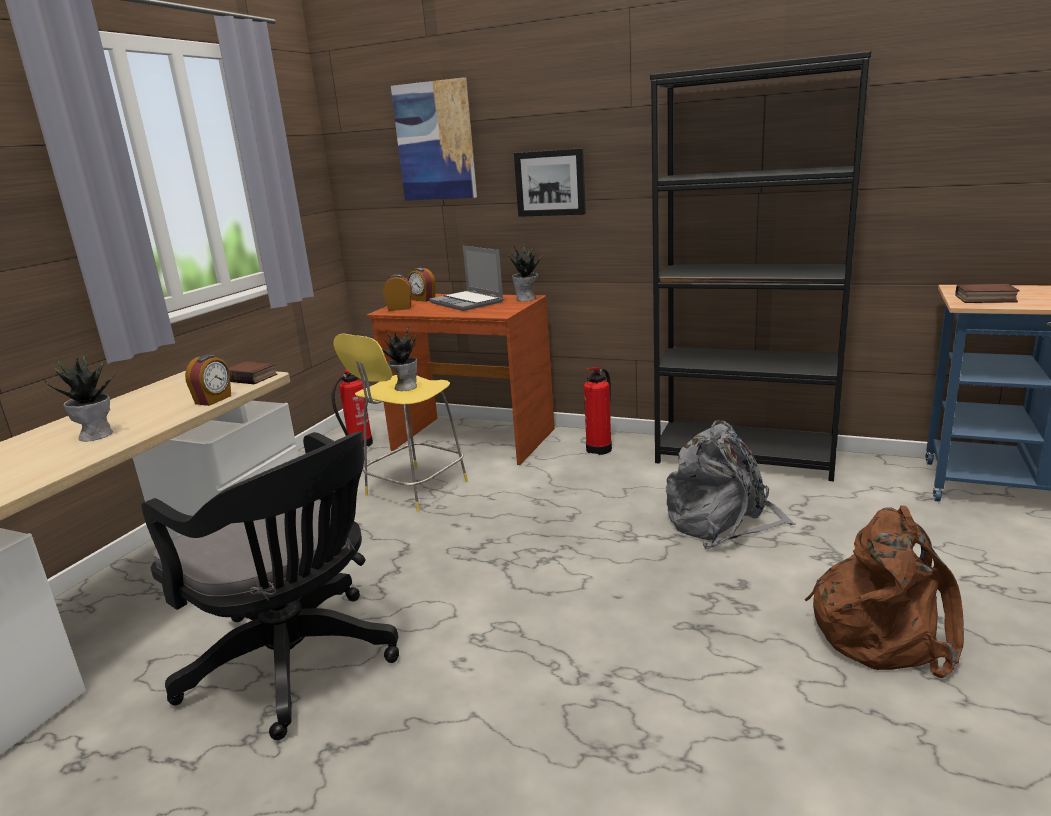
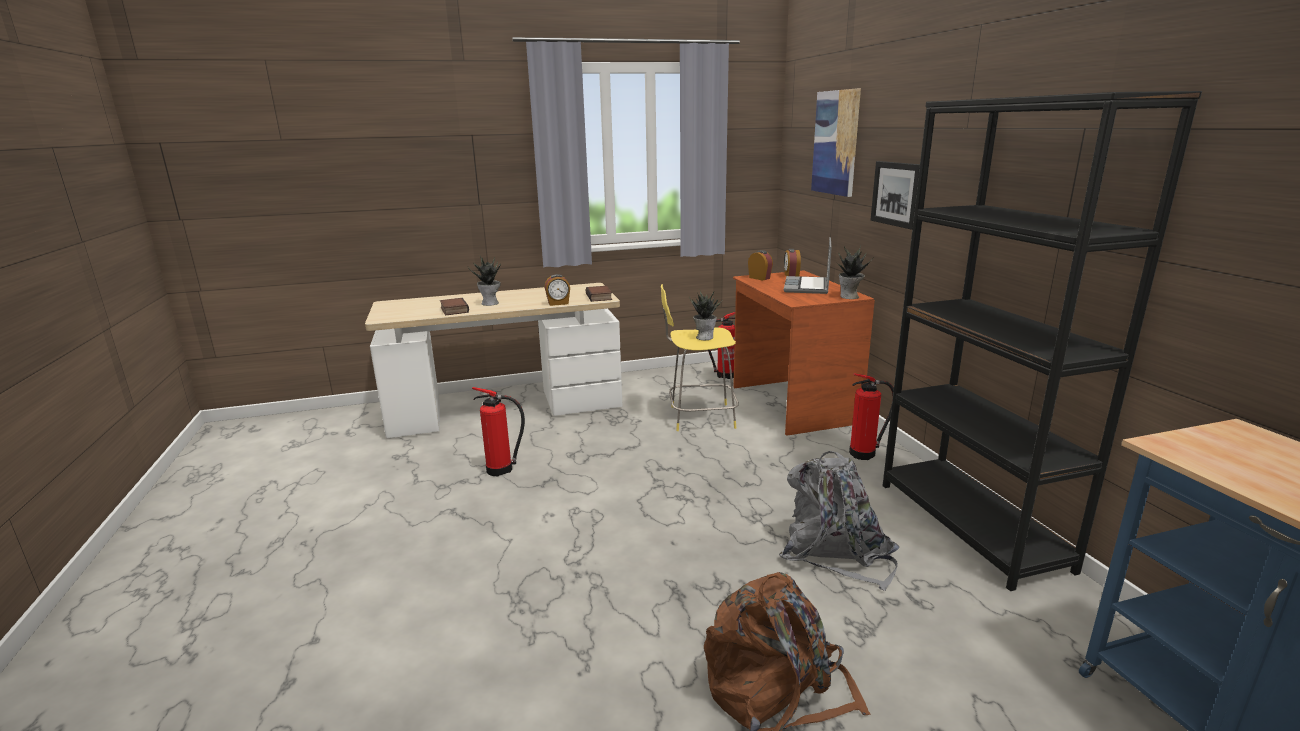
camera: 50 degrees right, 0 degrees up
black office chair [142,431,399,740] -> fire extinguisher [472,387,525,476]
book [955,283,1020,303] -> book moved to [440,298,469,316]

